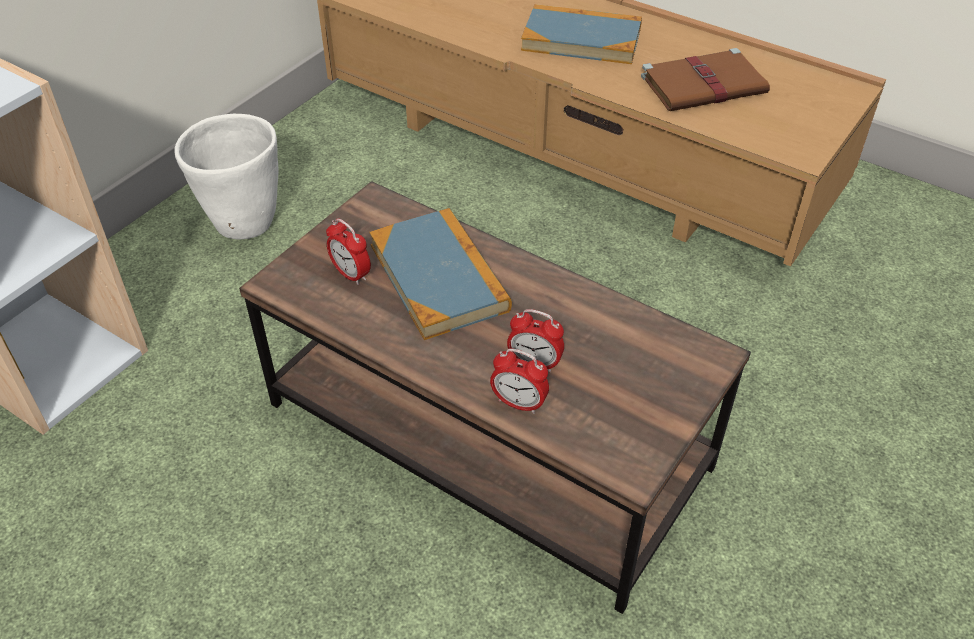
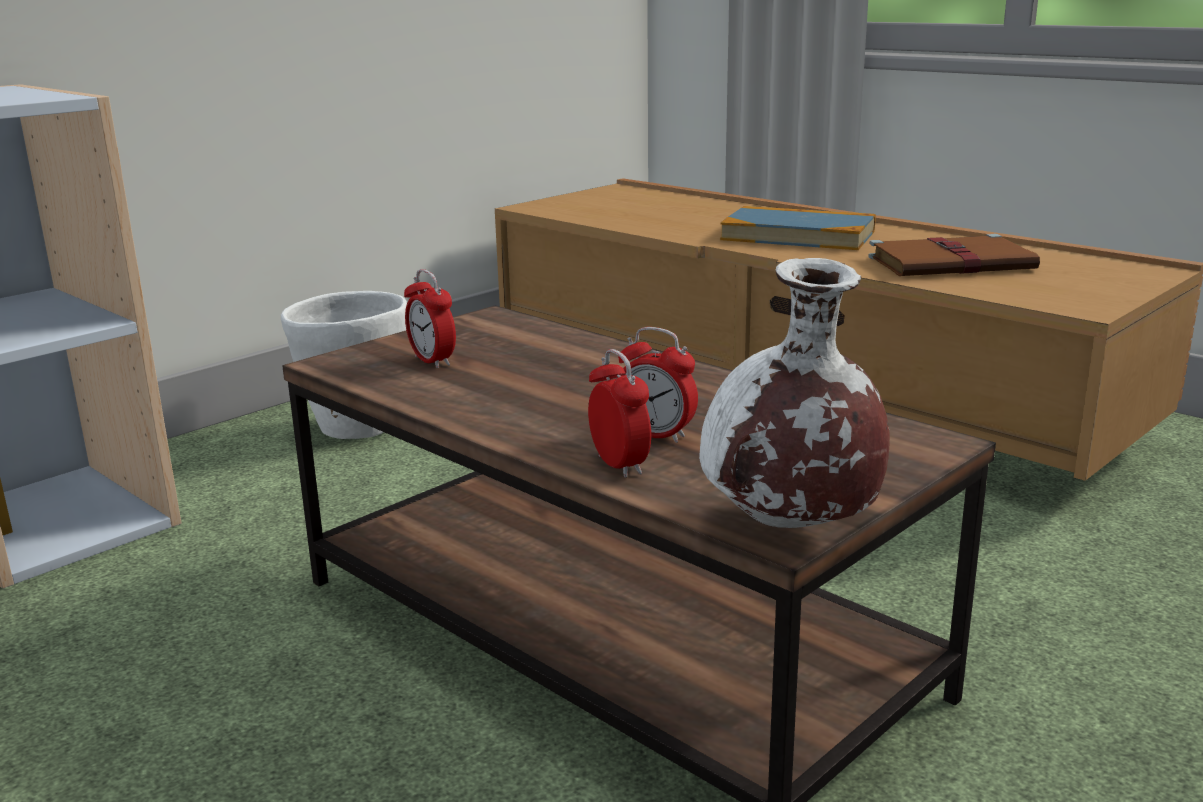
camera: 10 degrees right, 25 degrees down
book [369,208,512,340] -> none
alarm clock [490,348,549,414] -> alarm clock turned 150 degrees counterclockwise [588,349,651,478]
none -> white vase [699,258,890,528]

